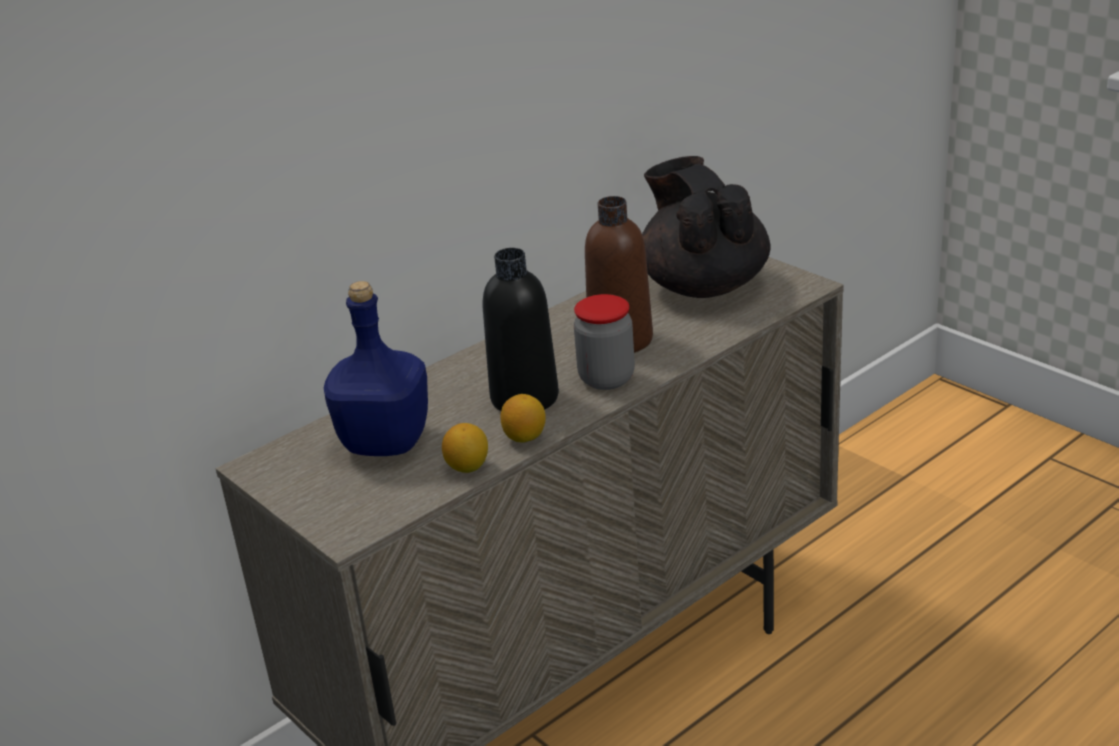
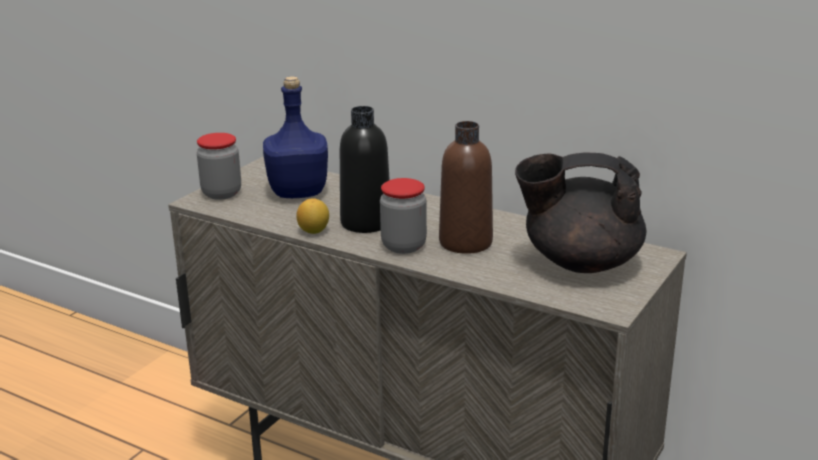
camera: 70 degrees right, 5 degrees down
lemon [442,423,488,473] -> none
black teapot [642,156,771,298] -> black teapot turned 135 degrees counterclockwise [515,152,647,273]
none -> jar [197,133,241,200]

